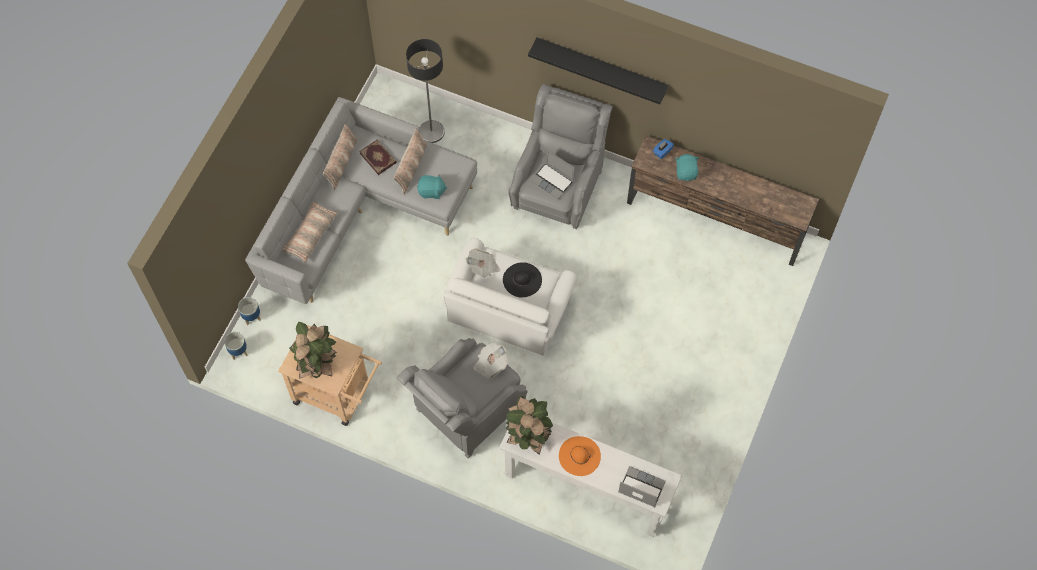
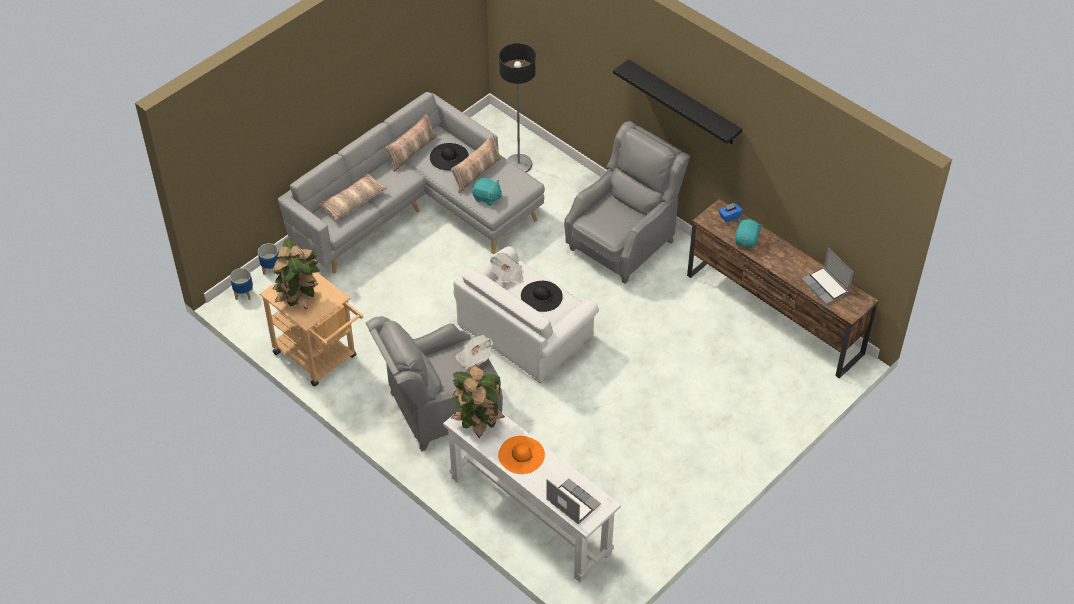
camera: 20 degrees right, 15 degrees down
book [359,140,397,175] -> black hat [430,143,469,170]
laptop [530,149,575,199] -> laptop moved to [801,247,854,305]

